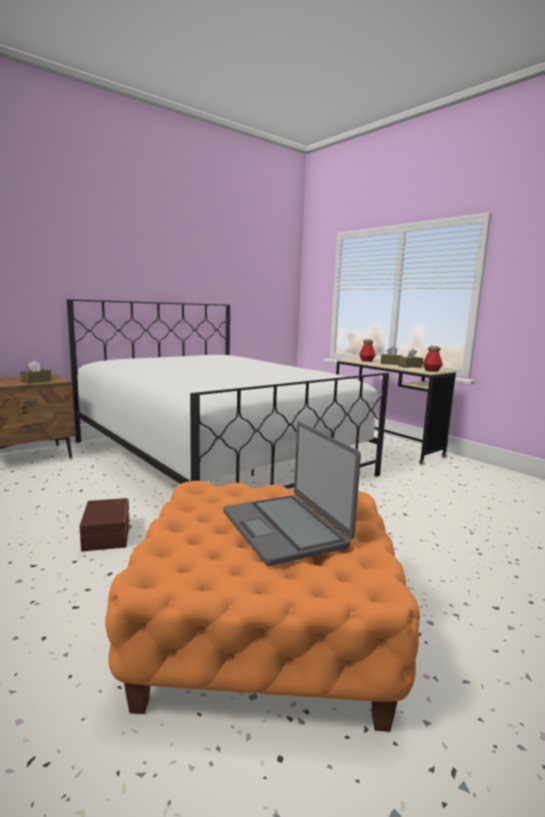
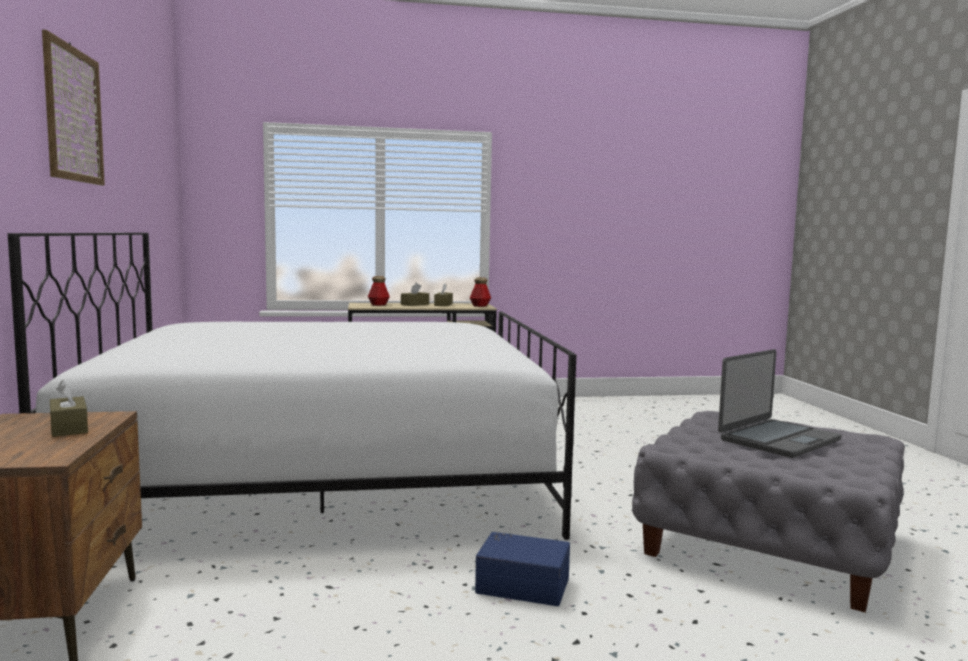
camera: 60 degrees left, 5 degrees down
brown storage box [79,498,132,551] -> blue storage box [475,532,570,606]
orange ottoman [105,481,420,732] -> grey ottoman [632,411,905,612]
laptop [223,422,361,566] -> laptop turned 45 degrees counterclockwise [718,349,842,458]
none -> picture [42,30,105,186]

